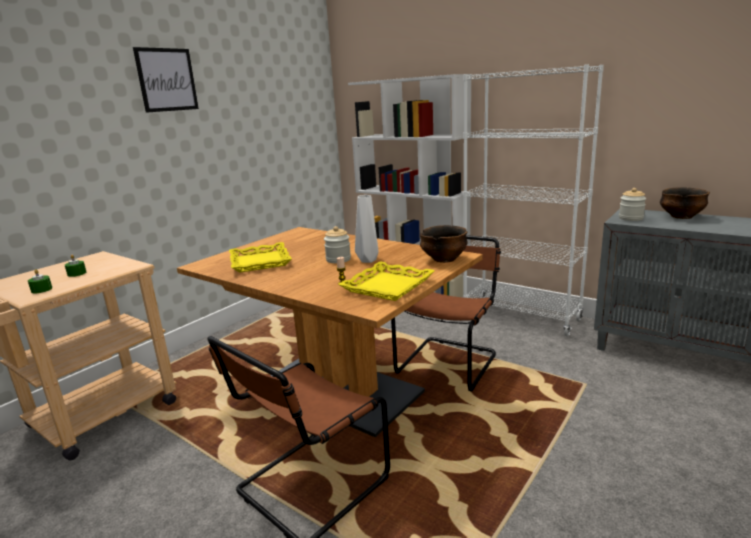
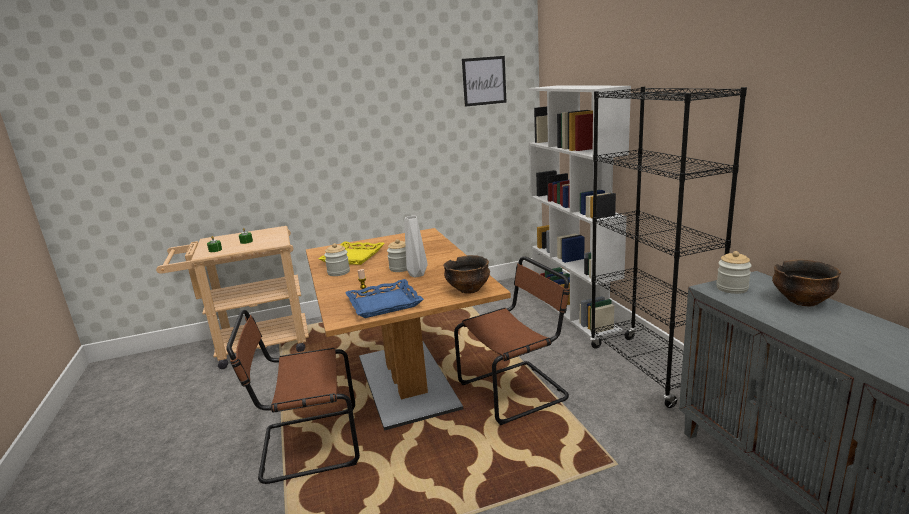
camera: 35 degrees right, 0 degrees up
picture [133,47,199,113] -> picture moved to [462,56,507,107]
yellow tray [338,261,434,301] -> blue tray [345,279,424,318]
white bookcase [463,64,604,336] -> black bookcase [590,87,747,408]
none -> jar [324,243,350,276]

